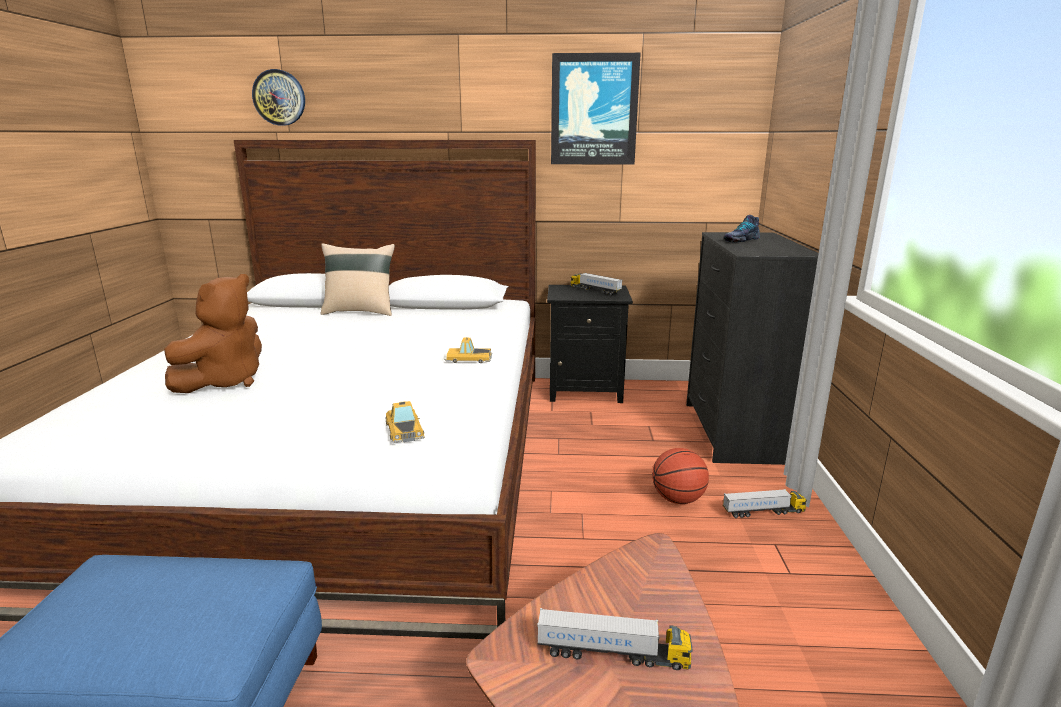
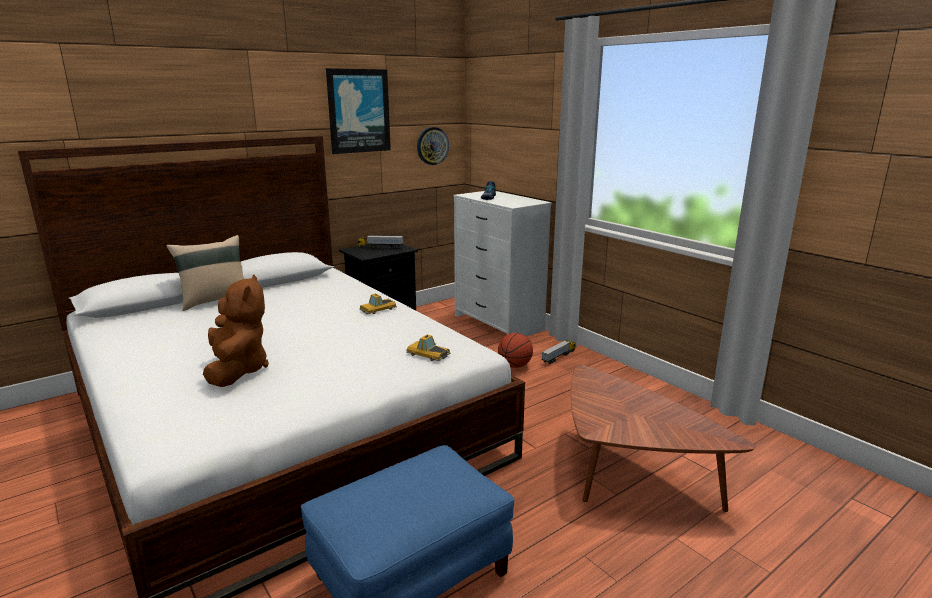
camera: 40 degrees left, 0 degrees up
wall clock [252,69,305,126] -> wall clock moved to [417,127,449,165]
toy truck [537,608,693,670] -> none
black dresser [686,232,819,465] -> white dresser [453,191,552,337]

